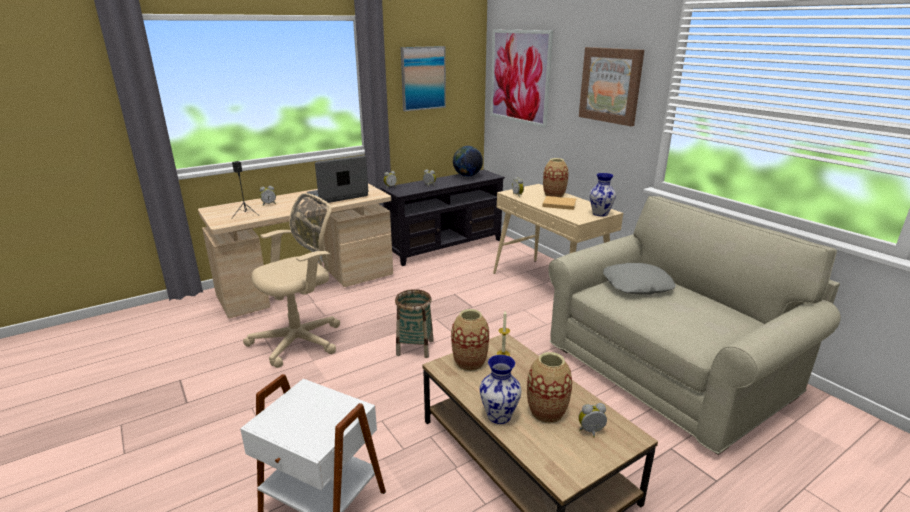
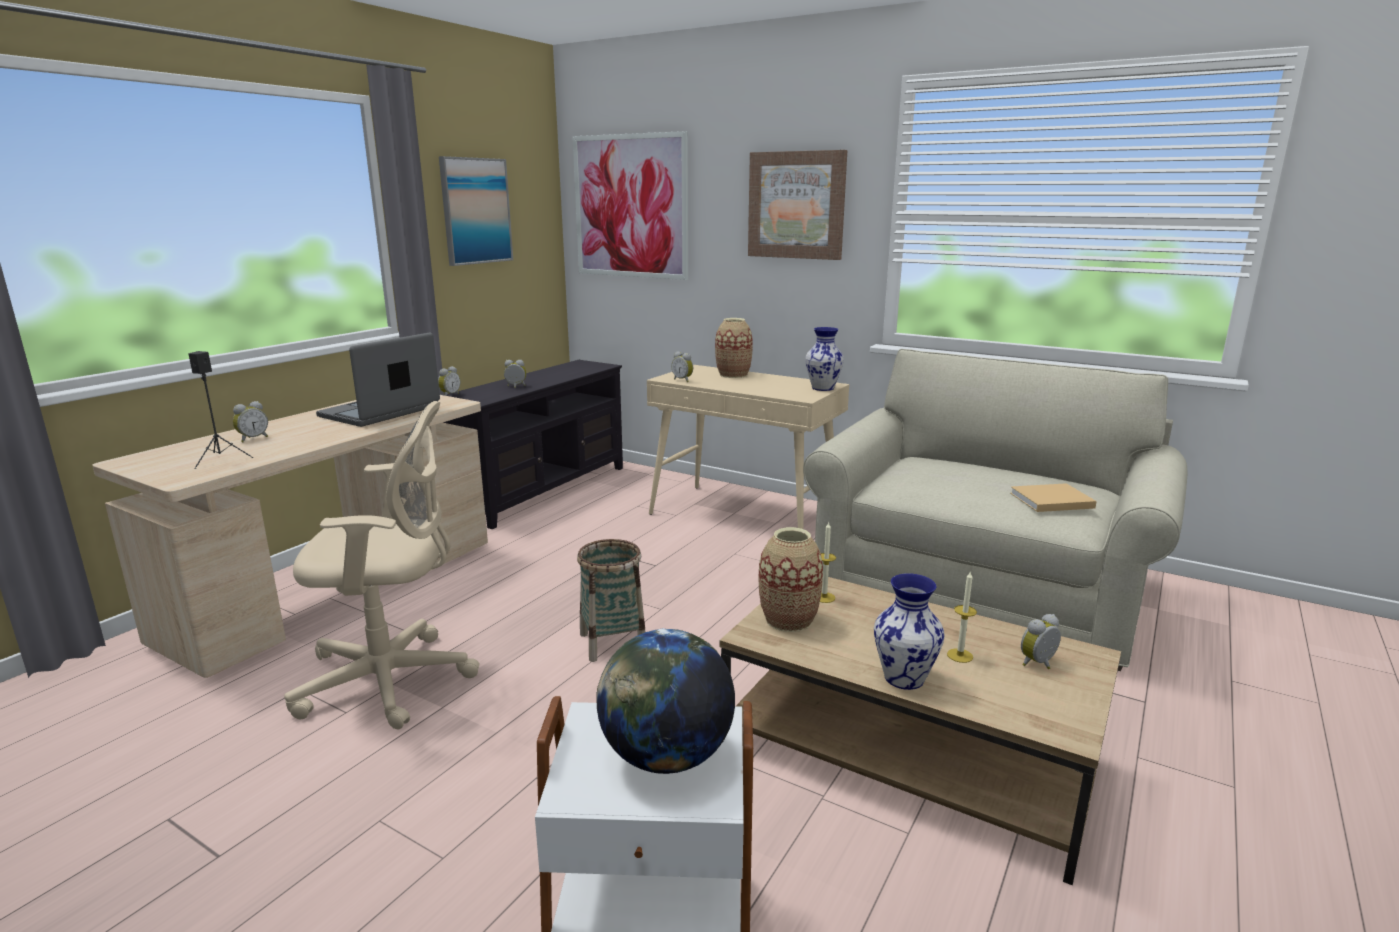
camera: 25 degrees left, 5 degrees down
beige office chair [243,193,340,368] -> beige office chair turned 60 degrees clockwise [284,401,479,729]
globe [453,146,483,177] -> globe moved to [596,628,735,774]
vase [527,352,572,424] -> candle [947,572,977,663]
beige book [542,196,576,210] -> beige book moved to [1010,483,1097,512]
grey pillow [603,263,676,294] -> none

